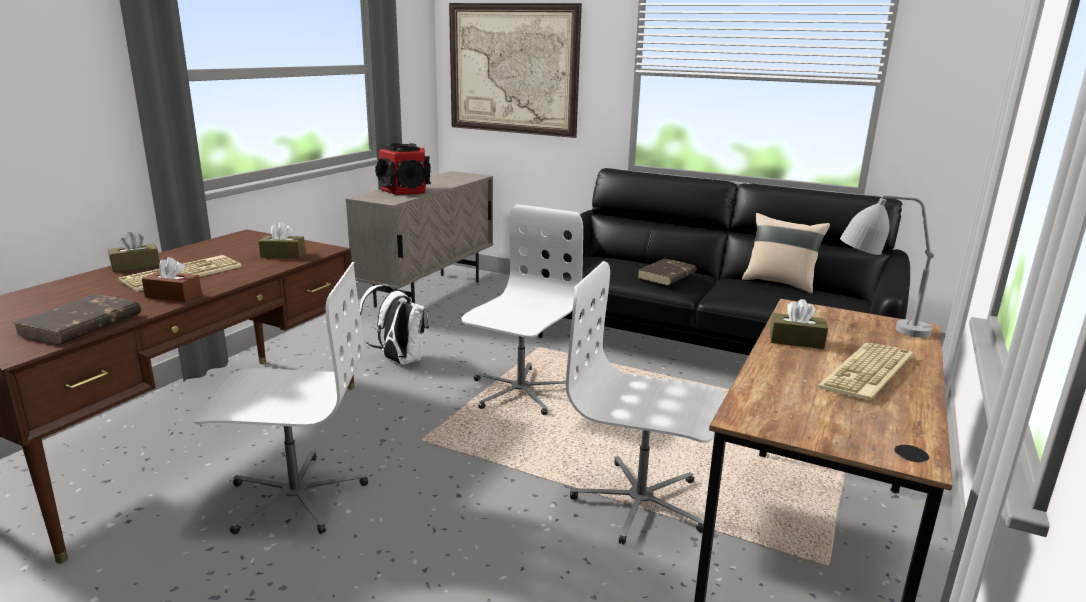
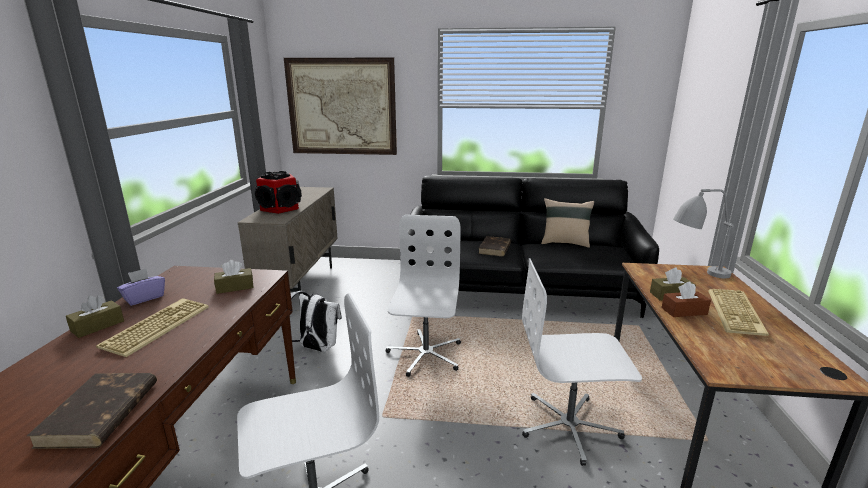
camera: 20 degrees left, 0 degrees up
brown tissue box [142,257,202,302] -> brown tissue box moved to [662,281,711,317]
none -> purple tissue box [117,268,165,306]

